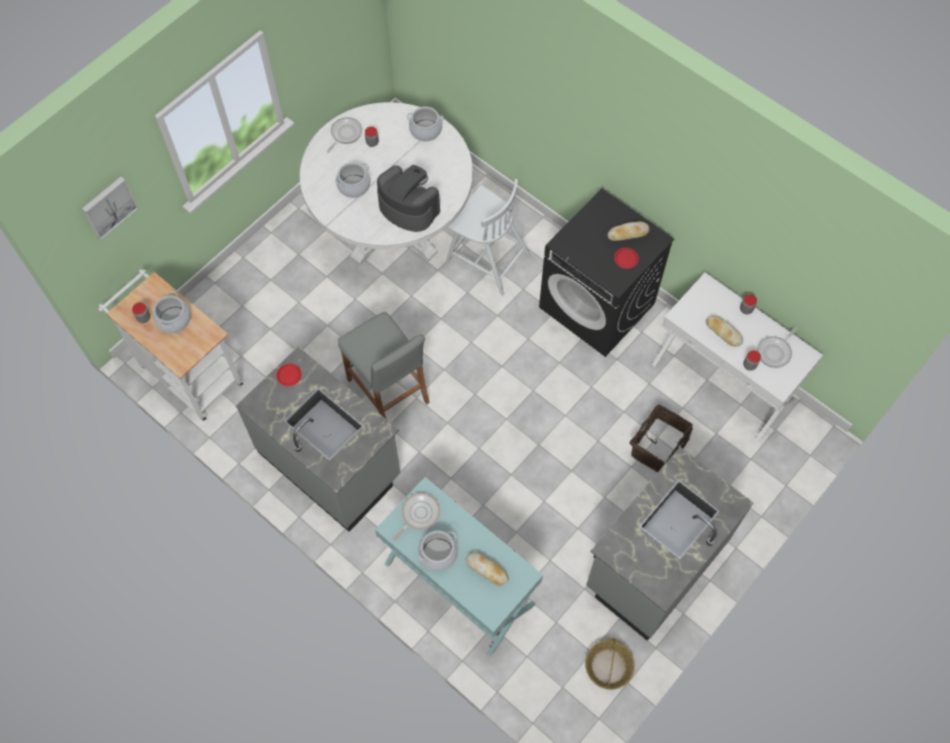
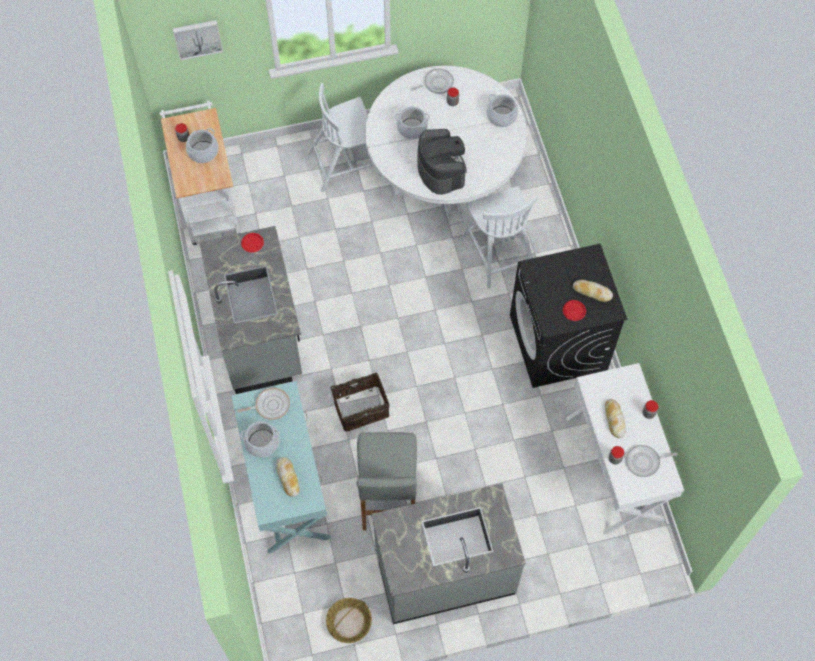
camera: 35 degrees right, 0 degrees up
grey stool [338,312,430,419] -> grey stool moved to [357,432,418,530]
basket [629,404,693,472] -> basket moved to [330,373,390,432]
none -> white chair [307,83,381,193]

